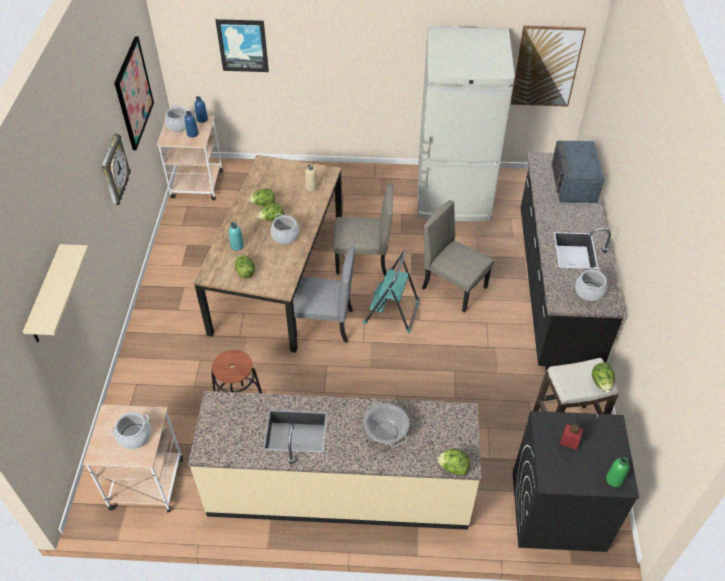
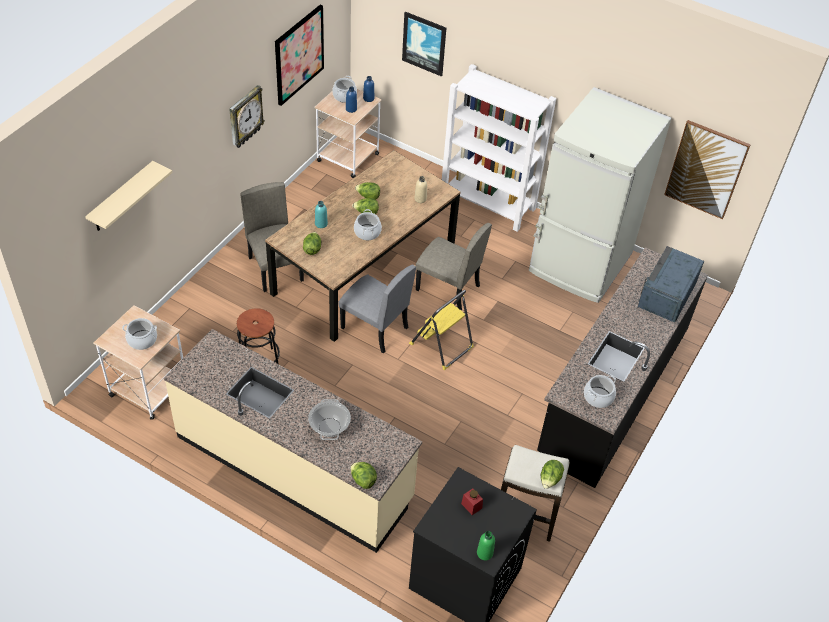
camera: 25 degrees right, 0 degrees up
turquoise step ladder [363,251,420,333] -> yellow step ladder [409,290,474,370]
beige chair [422,200,494,313] -> beige chair moved to [240,182,304,292]
none -> white bookcase [442,64,556,232]

